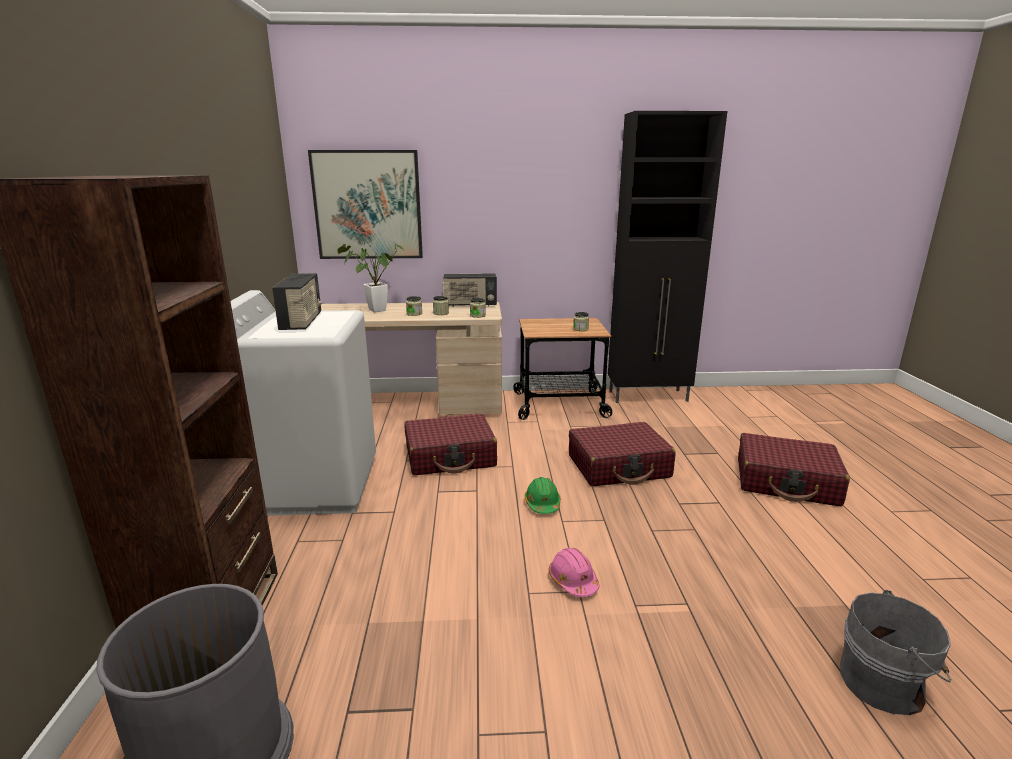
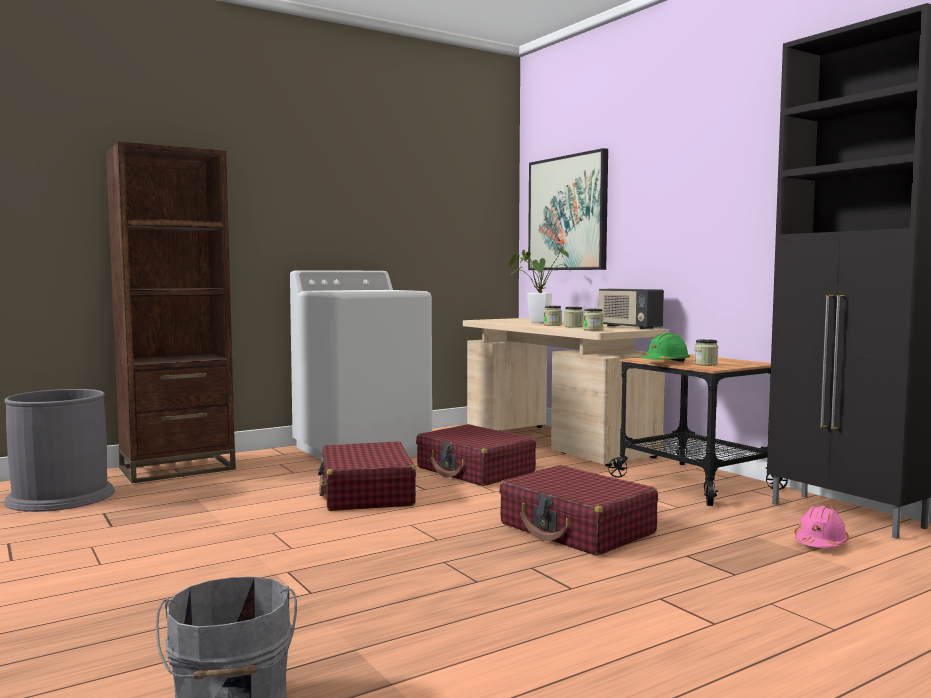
camera: 60 degrees right, 15 degrees down
radio [272,273,322,330] -> none
green hard hat [525,477,561,514] -> green hard hat moved to [641,333,690,362]
pink hard hat [549,548,600,597] -> pink hard hat moved to [794,506,849,548]
red suitcase [738,433,850,506] -> red suitcase moved to [318,441,416,511]

